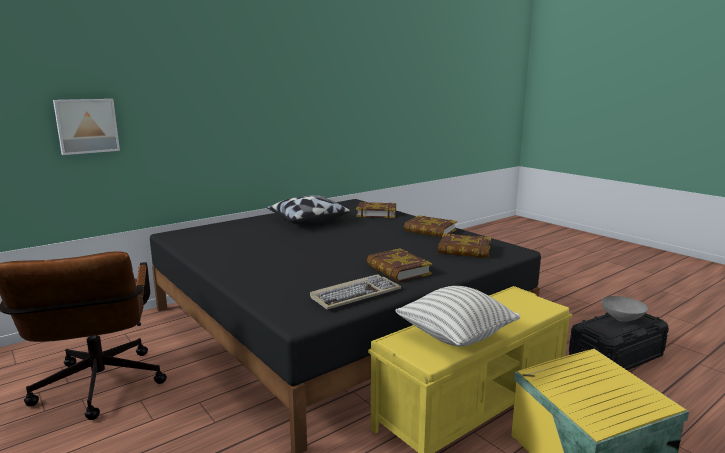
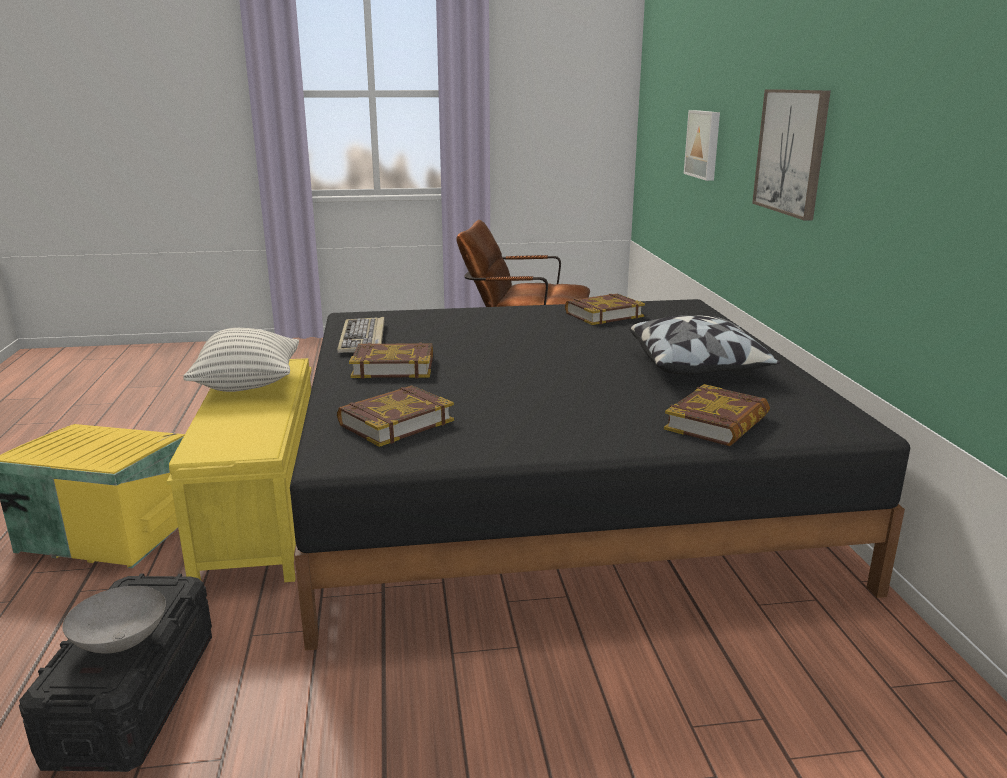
camera: 120 degrees right, 5 degrees up
book [404,215,457,237] -> book moved to [565,294,645,325]
none -> picture [752,89,831,221]

